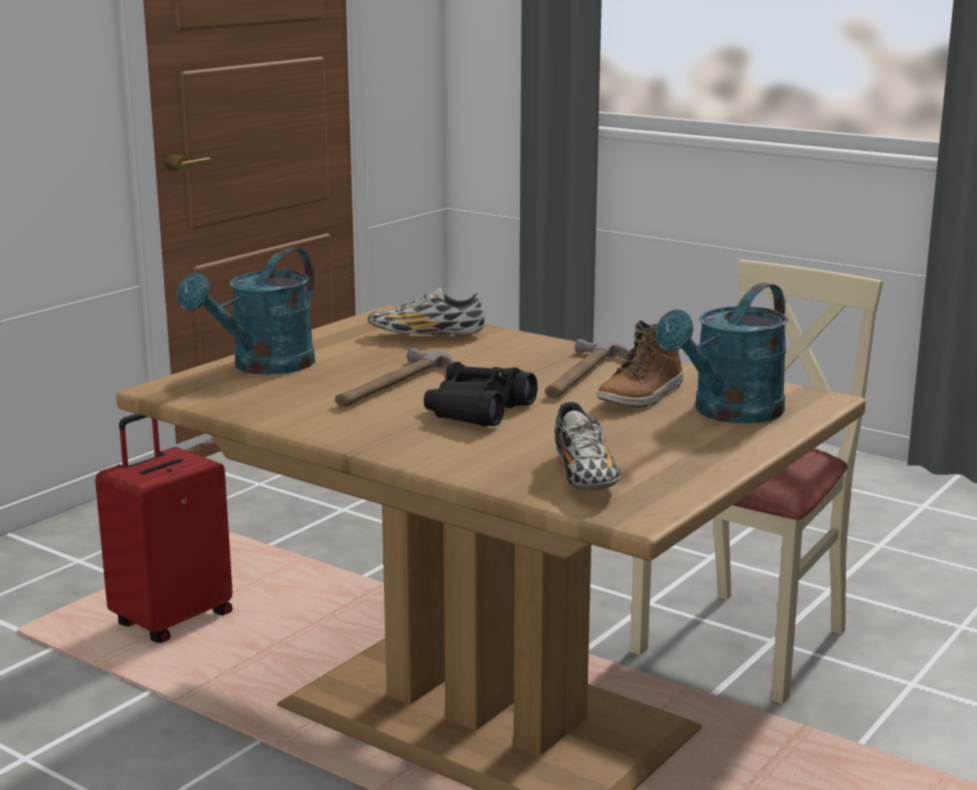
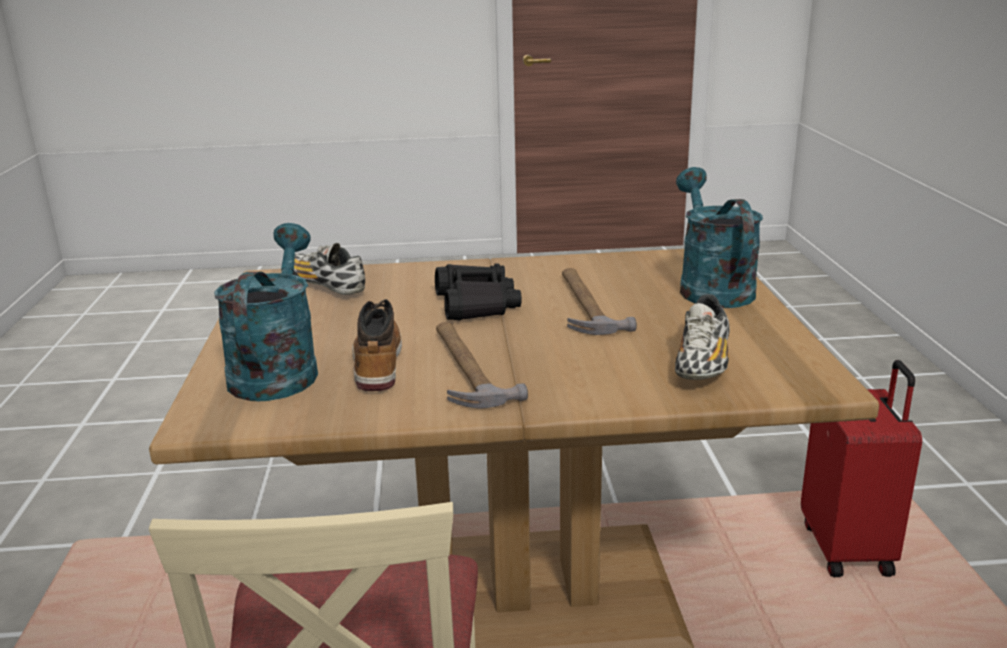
camera: 140 degrees right, 5 degrees up
shoe [367,287,485,337] -> shoe turned 150 degrees clockwise [675,294,730,380]

